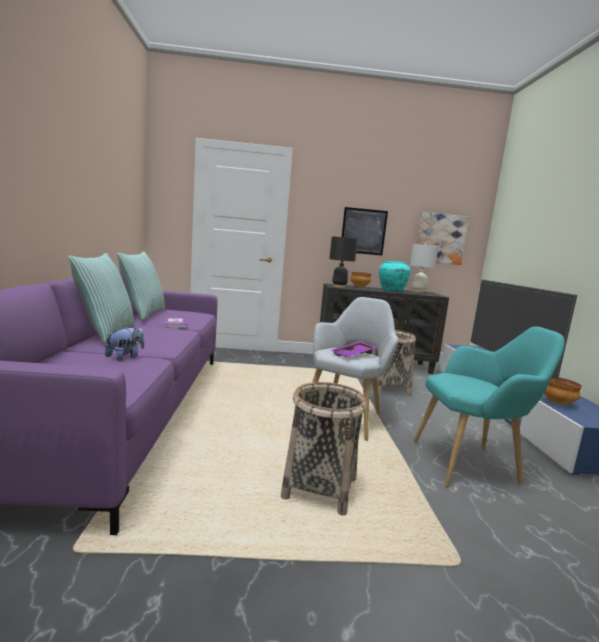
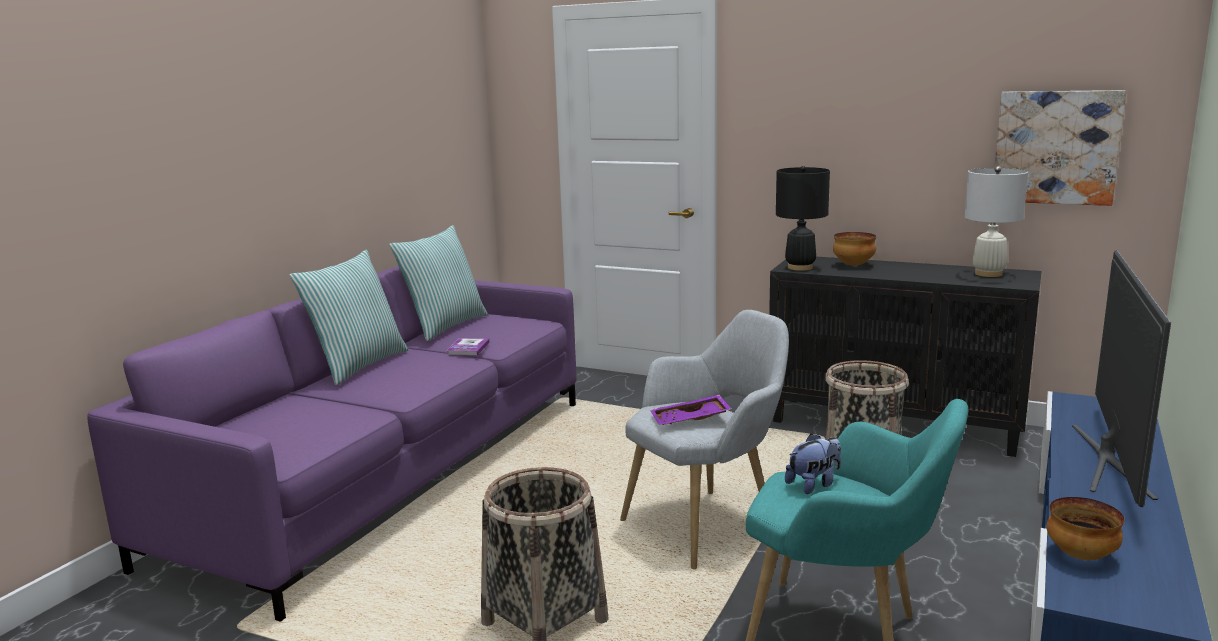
camera: 30 degrees right, 5 degrees up
plush toy [105,325,144,361] -> plush toy moved to [785,434,841,494]
picture [342,207,388,255] -> none
turquoise vase [379,261,410,292] -> none

